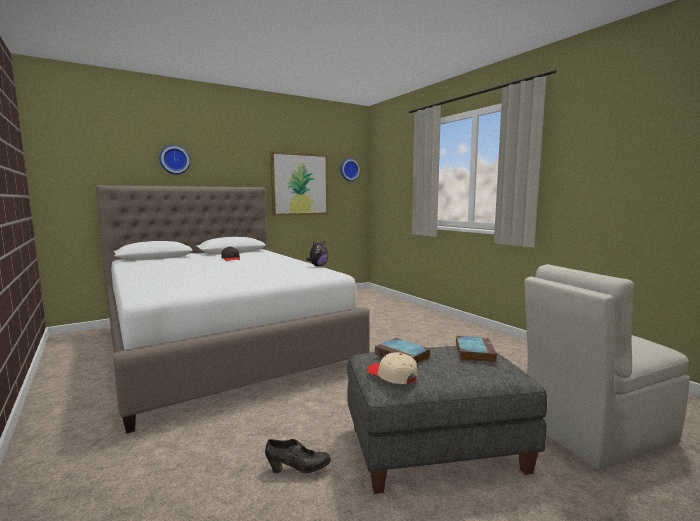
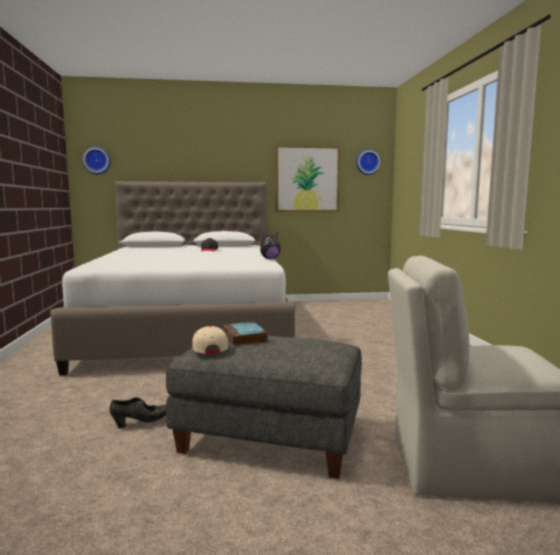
camera: 25 degrees right, 0 degrees up
wall clock [159,145,190,175] -> wall clock moved to [82,146,111,174]
black shoe [265,439,331,473] -> black shoe turned 45 degrees counterclockwise [110,397,166,428]
book [456,336,497,363] -> none

